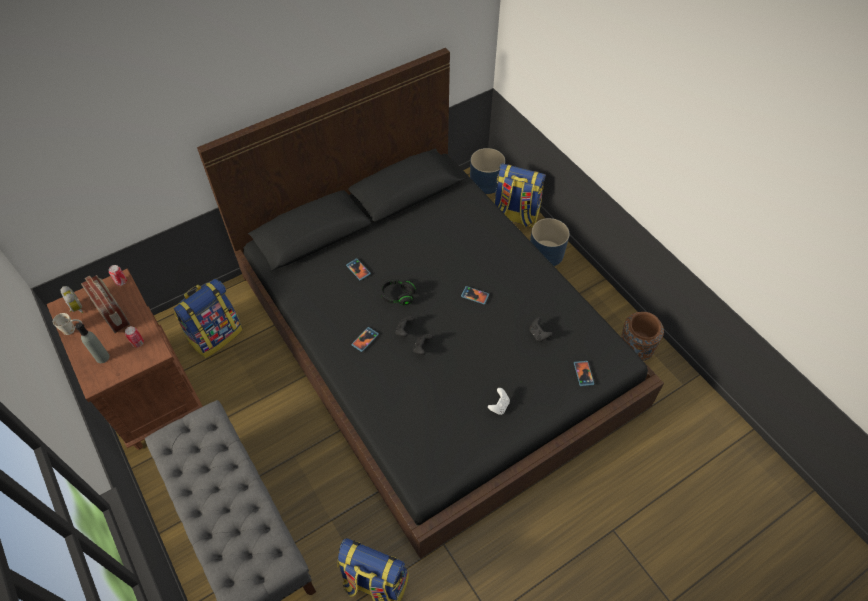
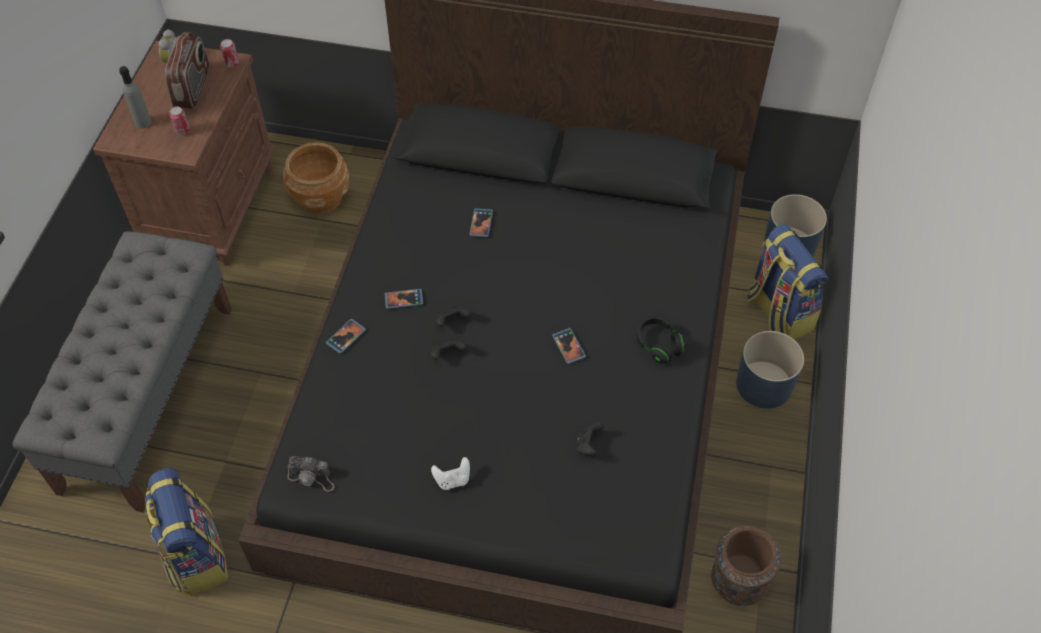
camera: 45 degrees right, 0 degrees up
white mug [53,313,82,335] -> none
backpack [174,279,243,358] -> brown planter [283,142,349,214]
black headphones [380,279,416,306] -> black headphones moved to [636,316,686,364]
phone [574,361,594,386] -> phone moved to [326,319,366,354]
none -> camera [287,456,334,492]

